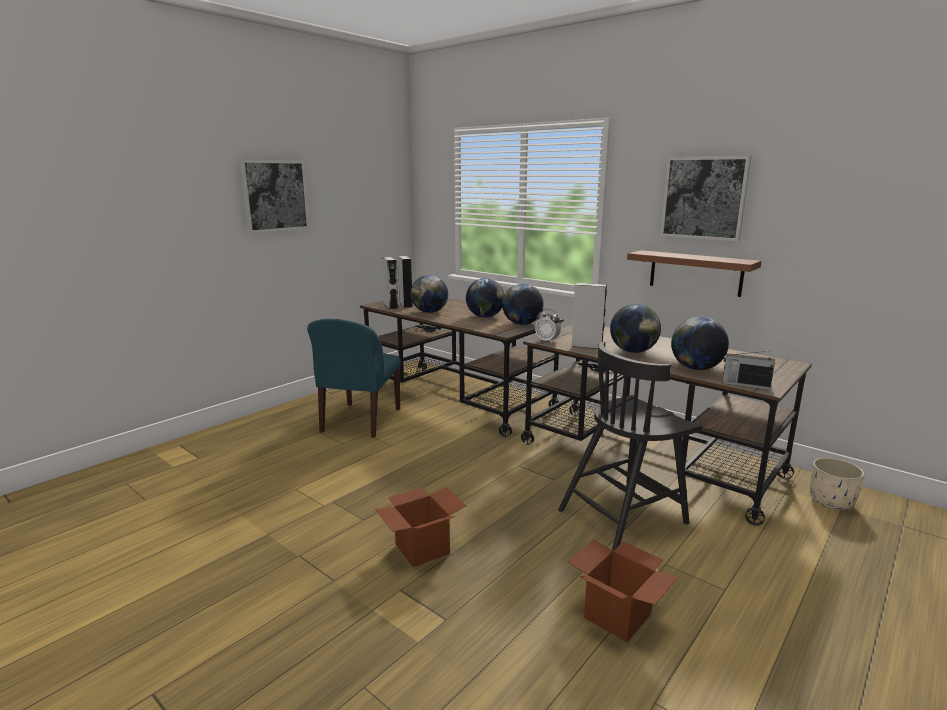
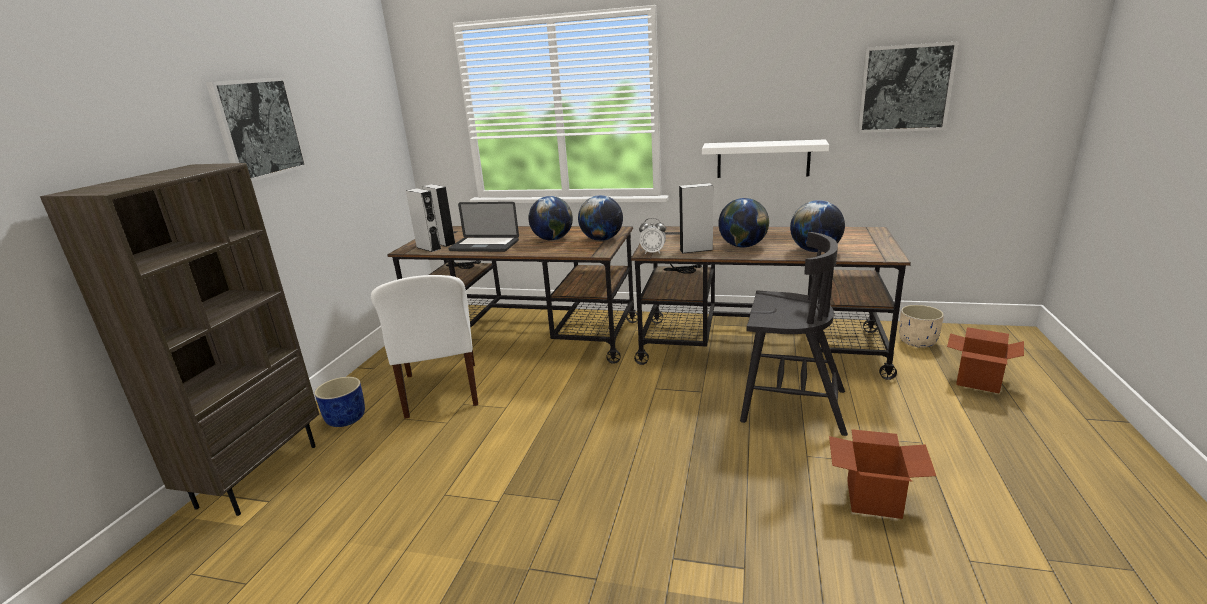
camera: 25 degrees left, 5 degrees up
blue chair [307,319,401,438] -> white chair [371,275,478,419]
cardboard box [375,487,466,567] -> cardboard box moved to [947,327,1024,393]
globe [410,275,448,313] -> laptop [448,202,519,252]
black chair [558,341,703,552] -> black chair turned 105 degrees counterclockwise [740,232,848,436]
brown shelf [627,250,761,297] -> white shelf [702,139,829,178]
picture [660,156,752,241] -> picture moved to [857,41,959,133]
radio [722,351,775,390] -> none
none -> brown bookcase [40,163,319,516]
none -> blue planter [314,377,365,427]

